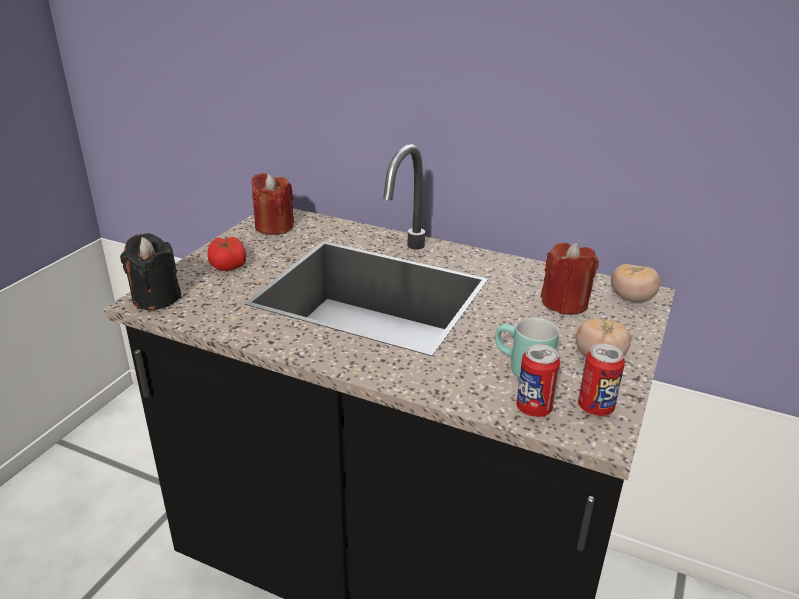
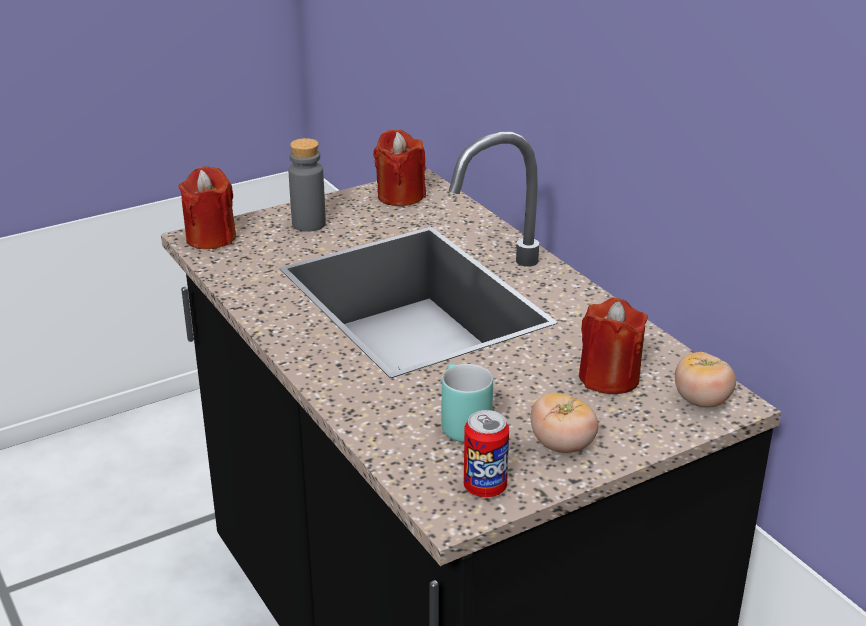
camera: 35 degrees right, 0 degrees up
black candle [120,233,182,310] -> red candle [178,166,236,249]
tomato [207,237,246,271] -> grey bottle [288,138,326,232]
can [516,344,560,417] -> none

